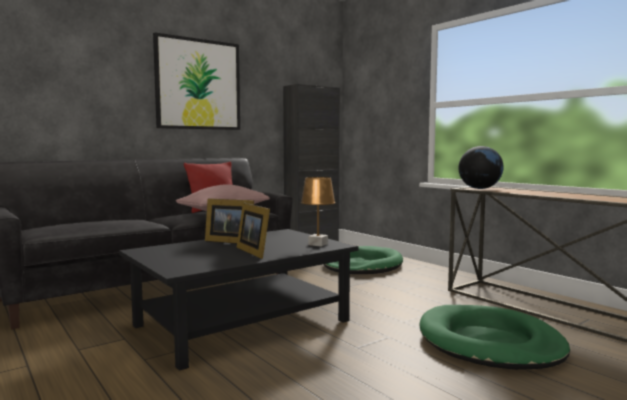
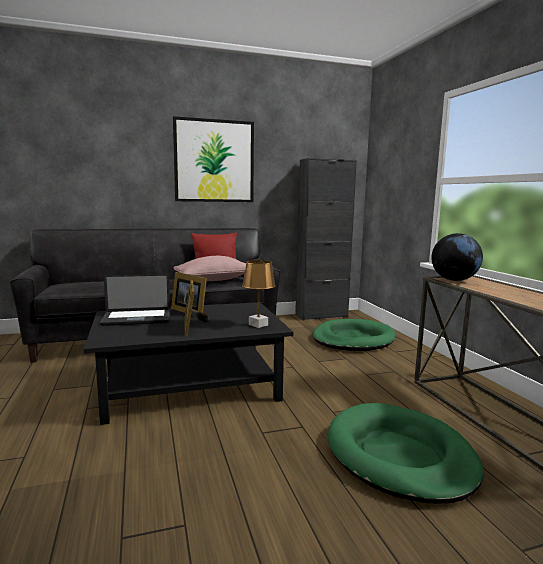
camera: 20 degrees right, 5 degrees up
none -> laptop [100,274,170,326]

